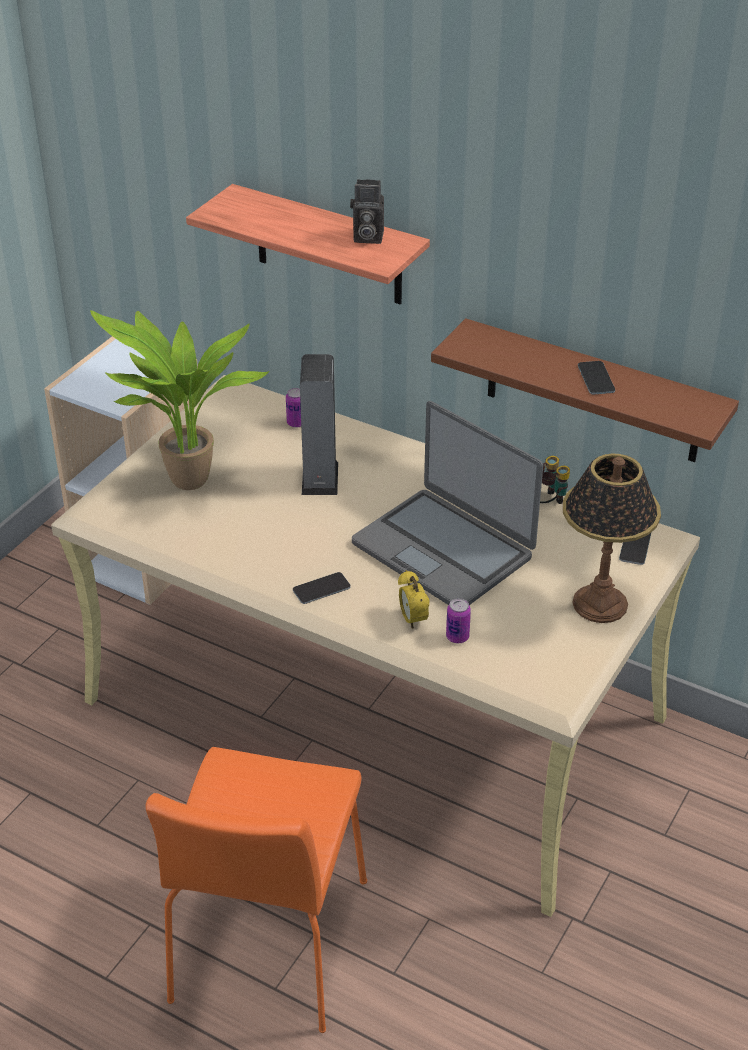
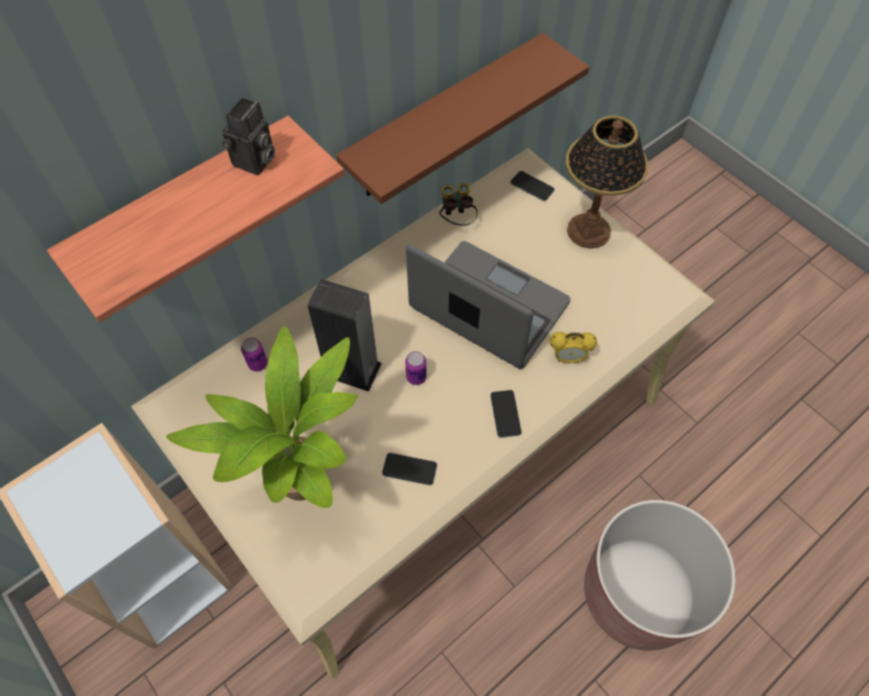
camera: 70 degrees left, 20 degrees up
orange chair [146,747,367,1033] -> brown planter [584,500,736,651]
laptop [352,401,543,605] -> laptop turned 120 degrees counterclockwise [406,241,570,369]
can [446,598,471,643] -> can moved to [405,351,427,385]
phone [578,361,615,395] -> phone moved to [382,453,437,485]

